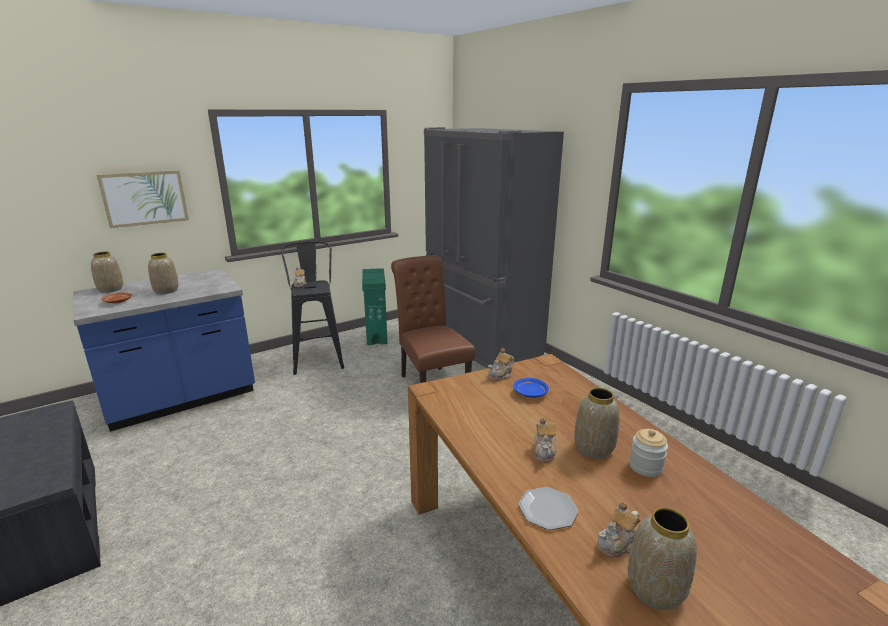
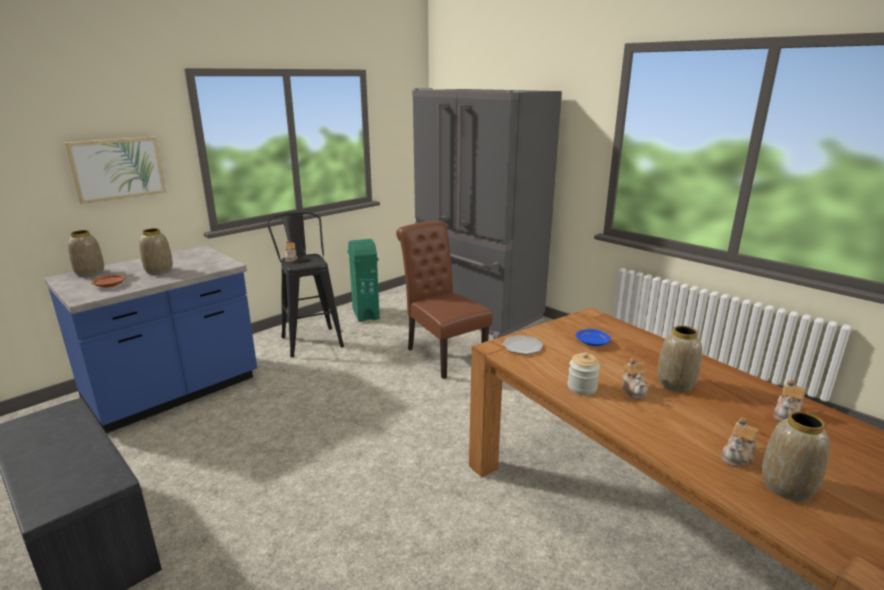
camera: 10 degrees left, 0 degrees up
teapot [488,348,514,381] -> teapot moved to [773,379,805,422]
plate [519,487,579,530] -> plate moved to [502,335,543,355]
jar [629,429,668,477] -> jar moved to [568,352,600,395]

